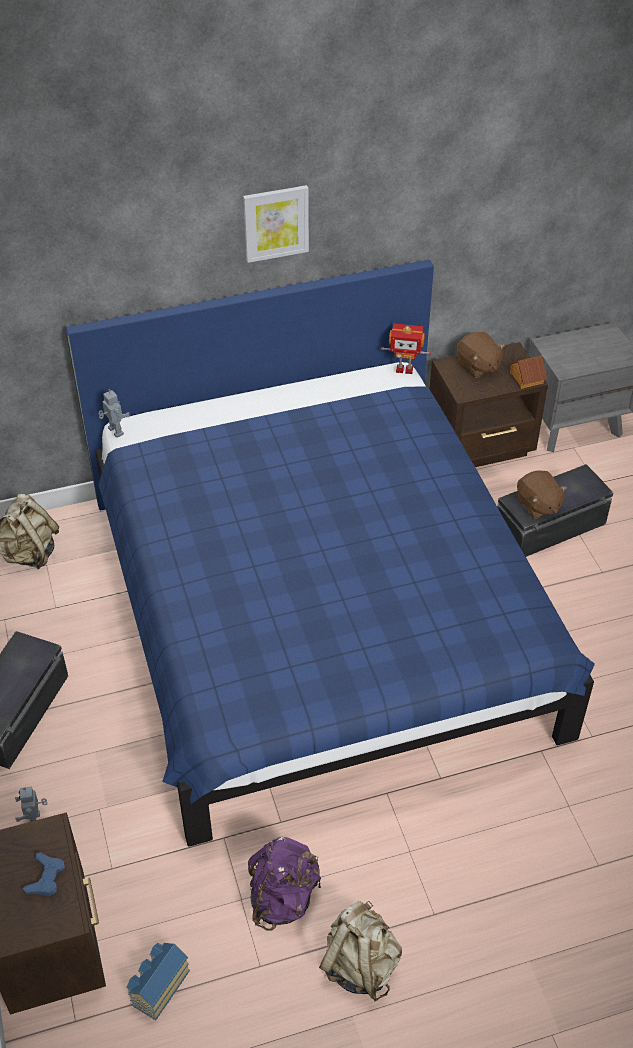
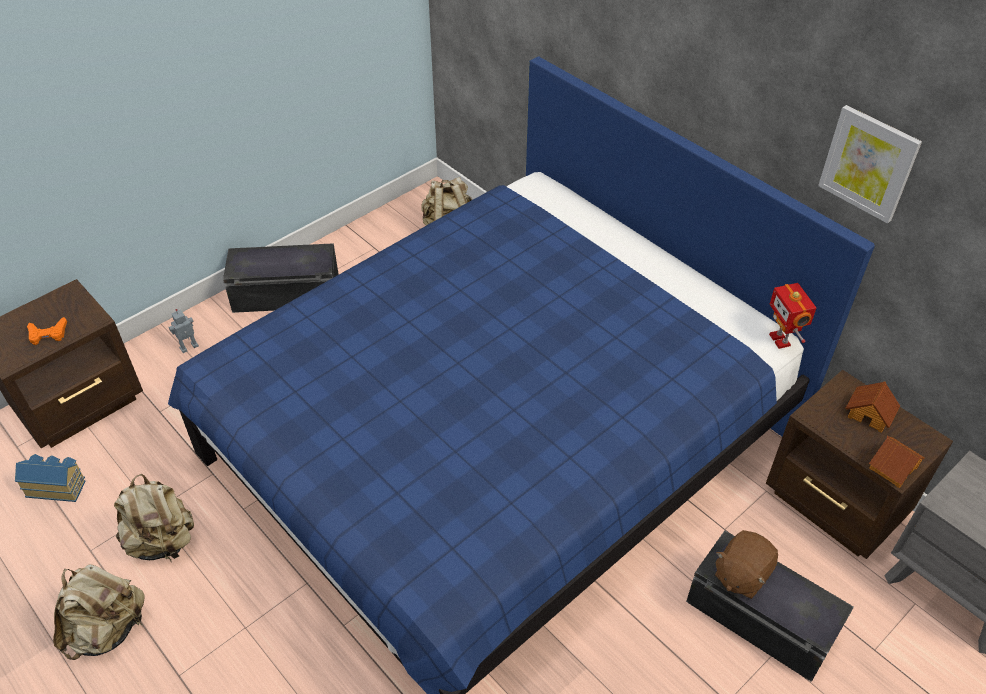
camera: 65 degrees right, 0 degrees up
blue game controller [23,852,65,896] -> orange game controller [27,317,67,345]
toy robot [99,389,130,438] -> none
picture [243,185,309,263] -> picture moved to [818,105,922,223]
purple backpack [248,837,322,931] -> beige backpack [114,474,194,562]
brown plush toy [457,332,505,378] -> toy house [845,381,900,432]

